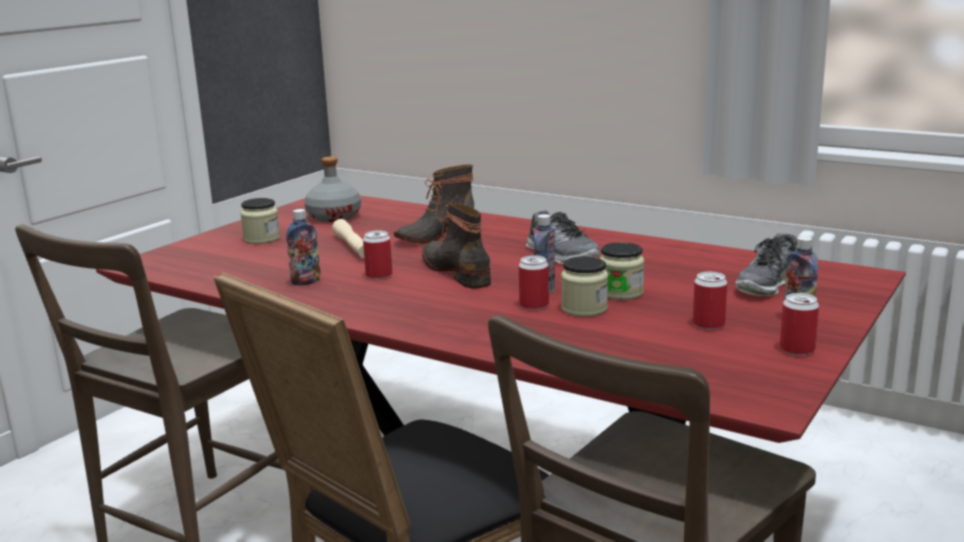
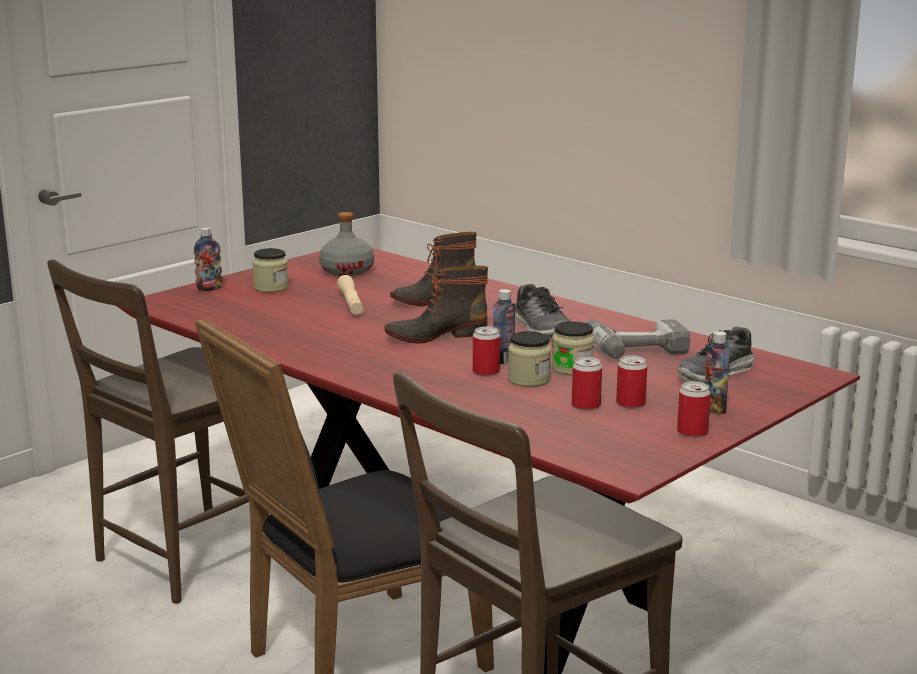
camera: 10 degrees right, 0 degrees up
bottle [286,209,320,286] -> bottle moved to [194,227,223,291]
can [363,230,392,279] -> can moved to [572,357,602,410]
boot [422,202,491,288] -> boot turned 90 degrees counterclockwise [385,266,489,343]
none -> power drill [586,319,690,358]

